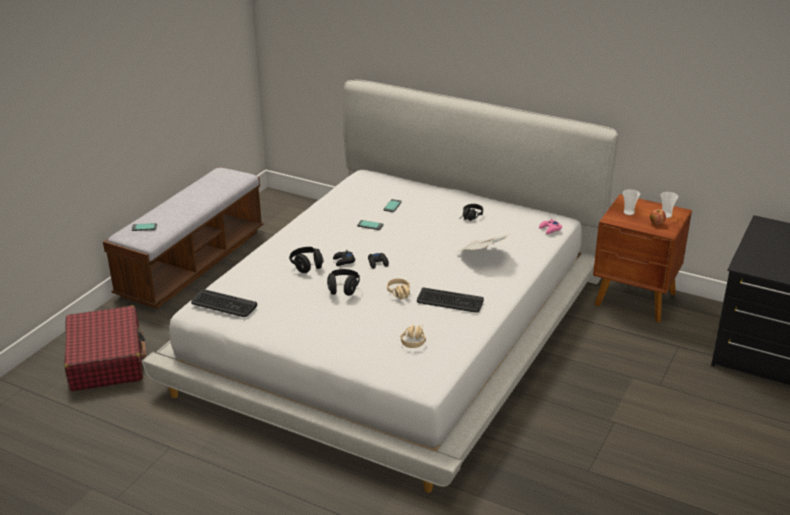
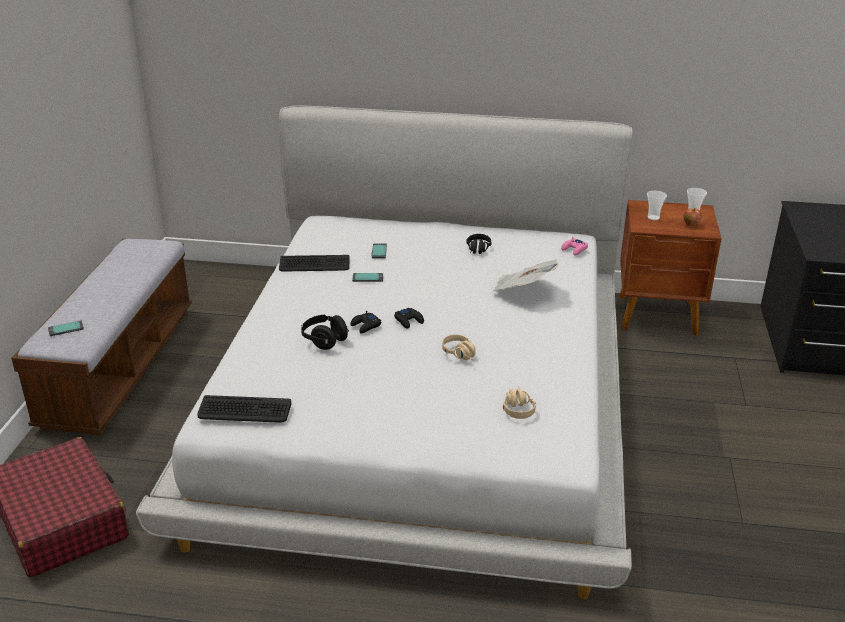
camera: 20 degrees left, 0 degrees up
black headphones [327,269,360,296] -> none
keyboard [417,288,484,312] -> keyboard moved to [279,255,350,272]

